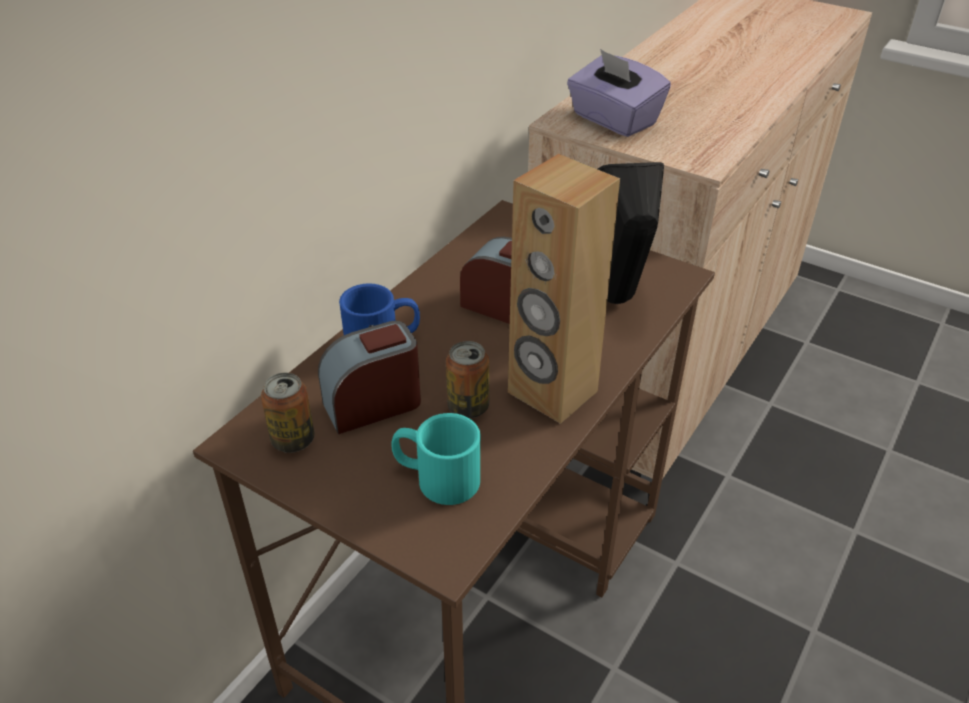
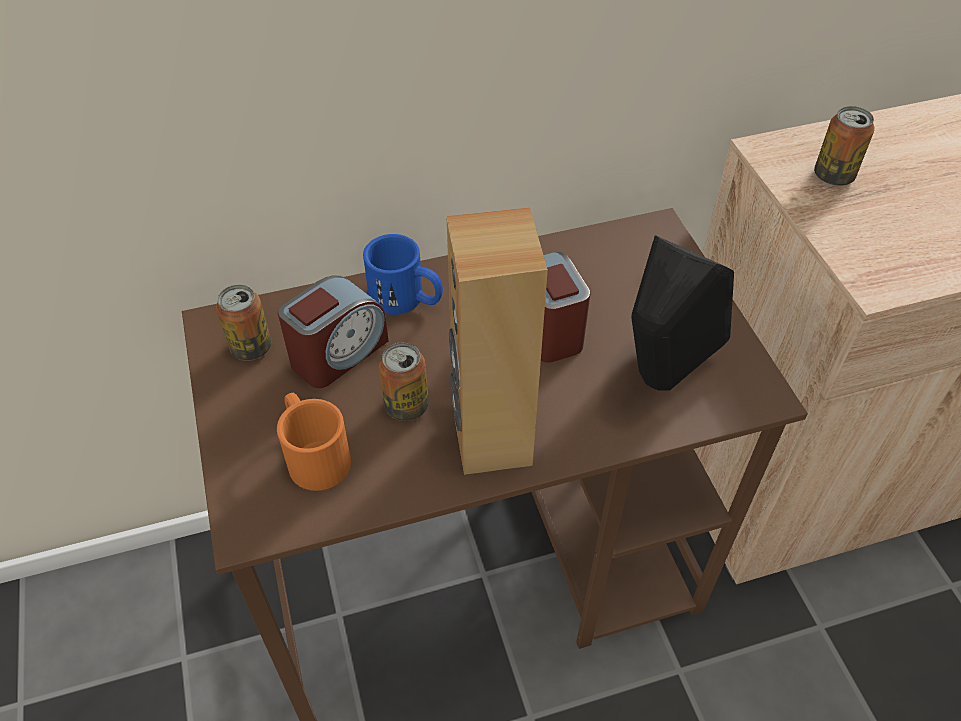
camera: 40 degrees right, 10 degrees up
alarm clock [318,321,421,434] -> alarm clock turned 120 degrees clockwise [278,275,388,388]
turquoise mug [391,413,481,505] -> orange mug [277,393,351,491]
purple tissue box [567,49,671,137] -> can [814,106,875,186]

